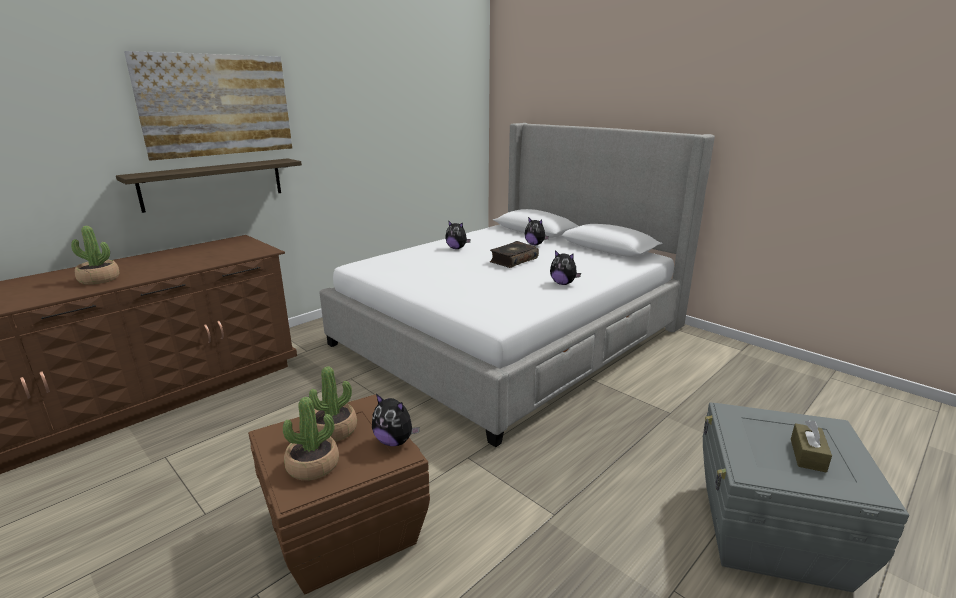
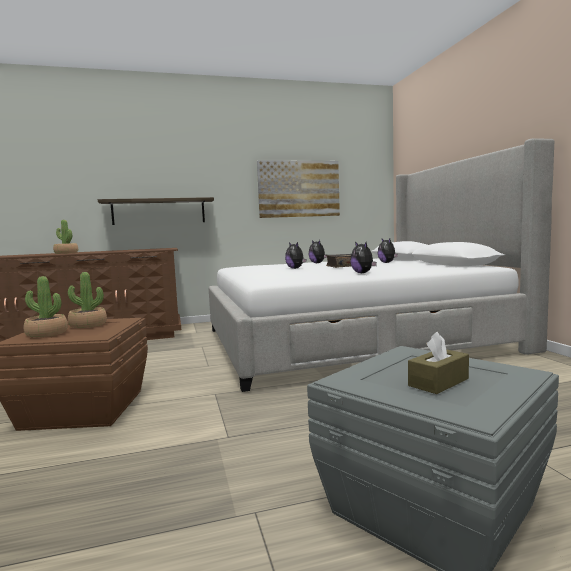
camera: 30 degrees right, 15 degrees down
picture [124,51,292,161] -> picture moved to [257,160,340,218]
plush toy [372,394,420,446] -> plush toy moved to [285,242,306,269]

